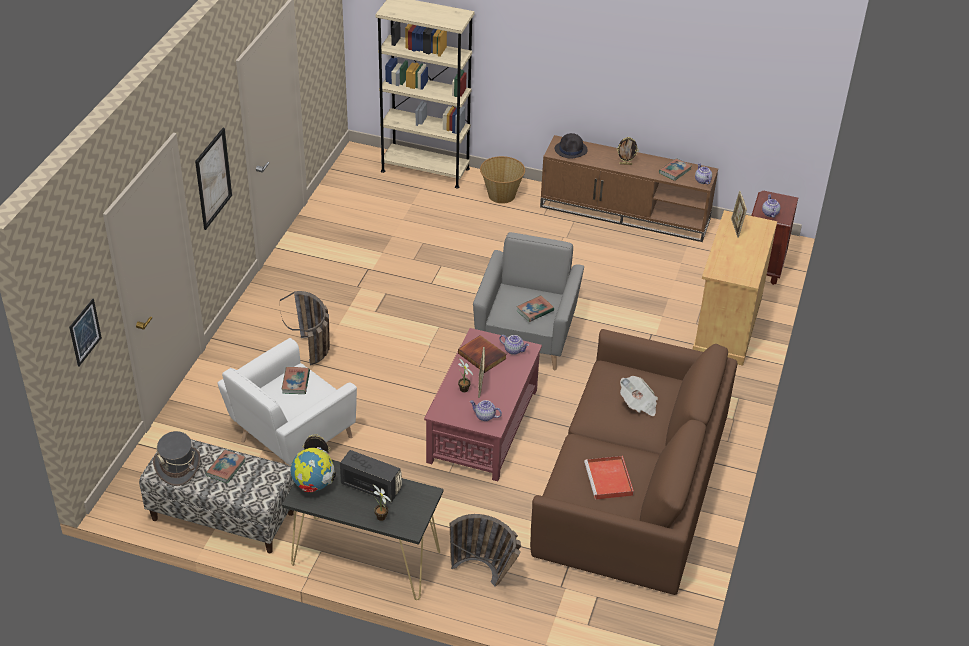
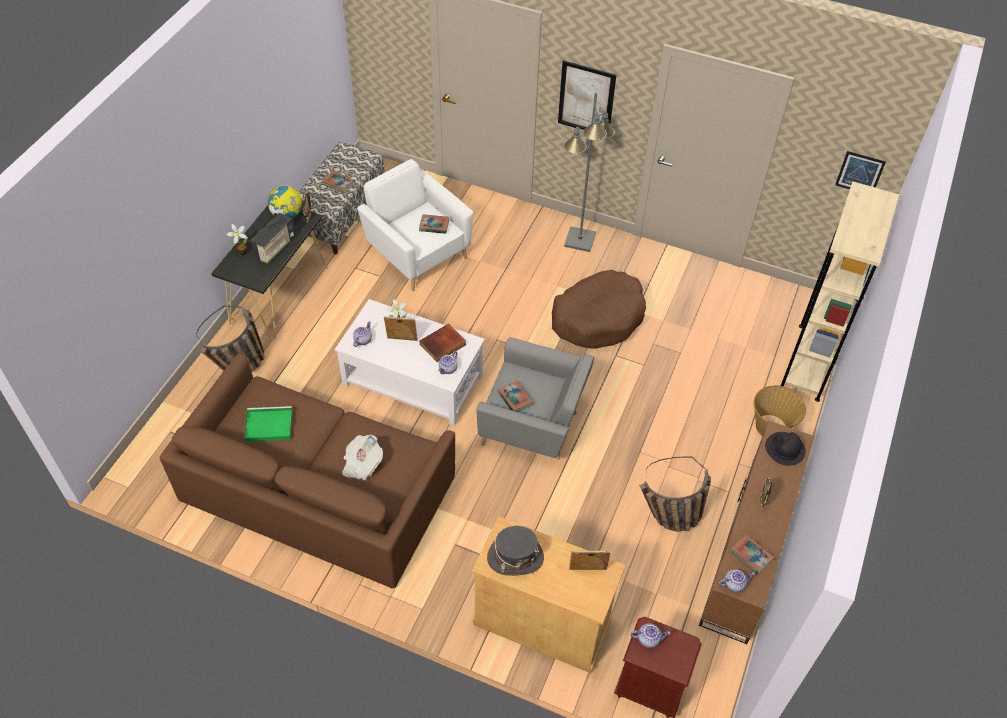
camera: 95 degrees right, 10 degrees up
picture [69,299,102,367] -> picture moved to [835,151,886,189]
grey hat [153,431,200,486] -> grey hat moved to [487,526,544,576]
basket [280,291,330,365] -> basket moved to [639,457,711,532]
red coffee table [424,328,542,481] -> white coffee table [335,299,485,426]
red tray [584,456,634,500] -> green tray [244,406,293,442]
none -> brown dog bed [552,270,646,349]
none -> grey floor lamp [564,93,615,252]

